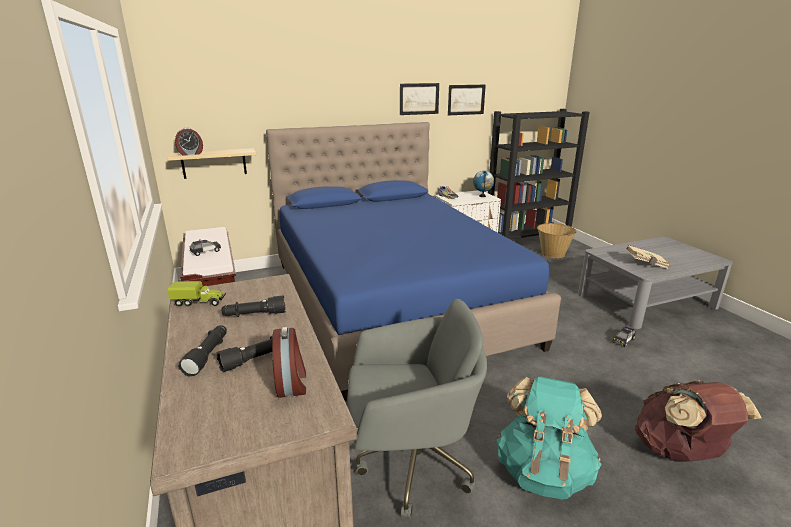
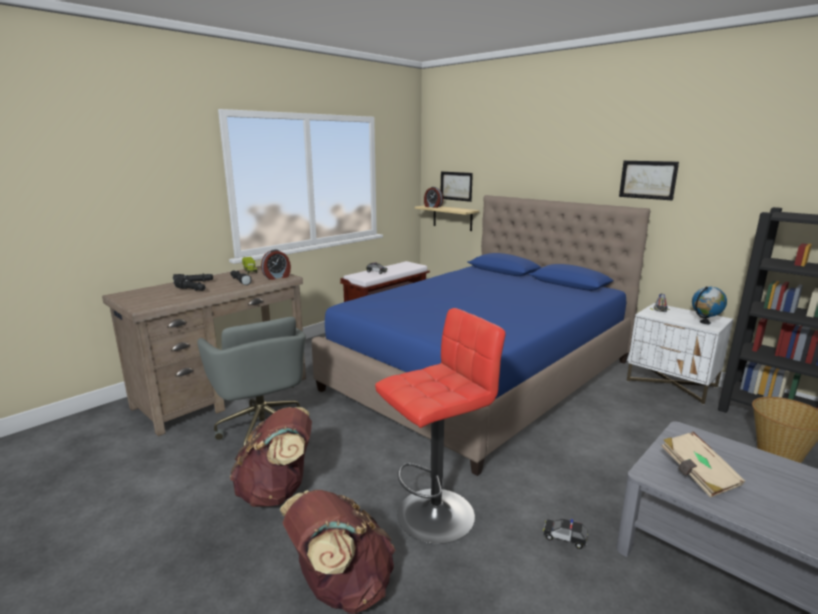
camera: 65 degrees right, 5 degrees down
alarm clock [272,327,306,398] -> alarm clock moved to [261,249,291,280]
picture [448,85,486,115] -> picture moved to [441,171,473,202]
turquoise backpack [496,376,602,500] -> brown backpack [230,407,312,507]
none -> red stool [375,308,506,544]

